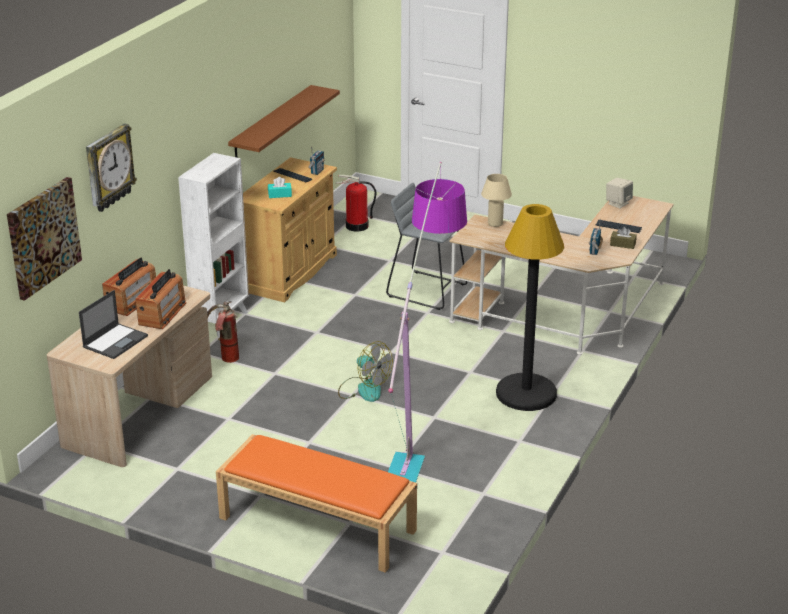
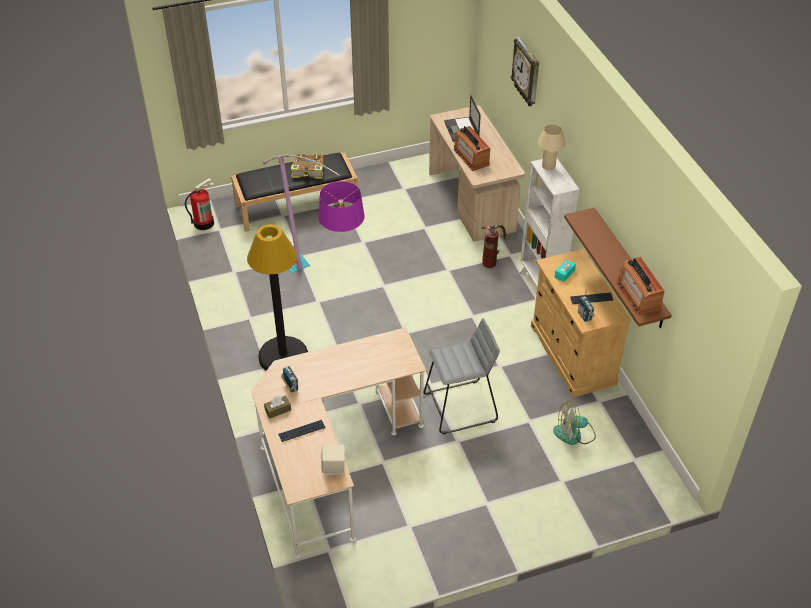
camera: 135 degrees right, 15 degrees up
picture [7,177,82,301] -> none
radio [102,257,156,316] -> radio moved to [616,257,665,316]
orange bench [216,434,417,573] -> black bench [231,152,358,232]
fire extinguisher [336,175,376,232] -> fire extinguisher moved to [185,178,214,230]
fan [338,341,393,402] -> fan moved to [553,401,596,445]
beige table lamp [481,174,512,227] -> beige table lamp moved to [538,124,565,170]
none -> book [291,154,324,179]

